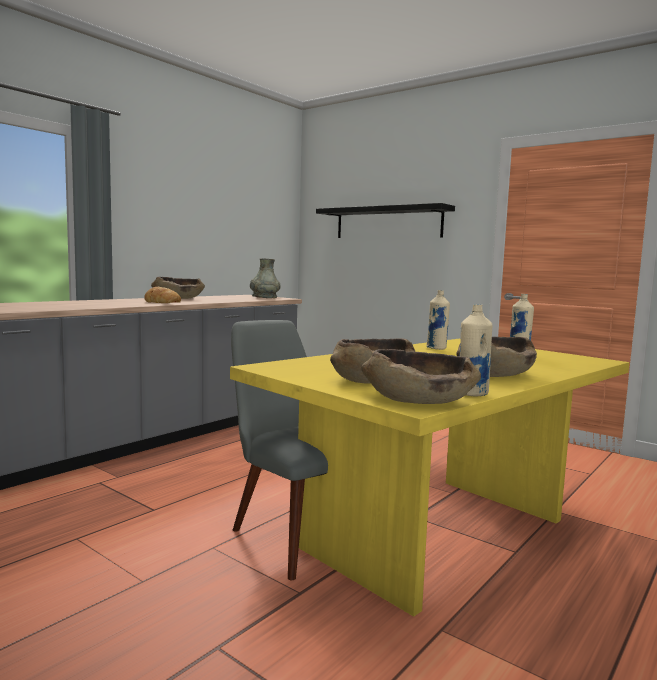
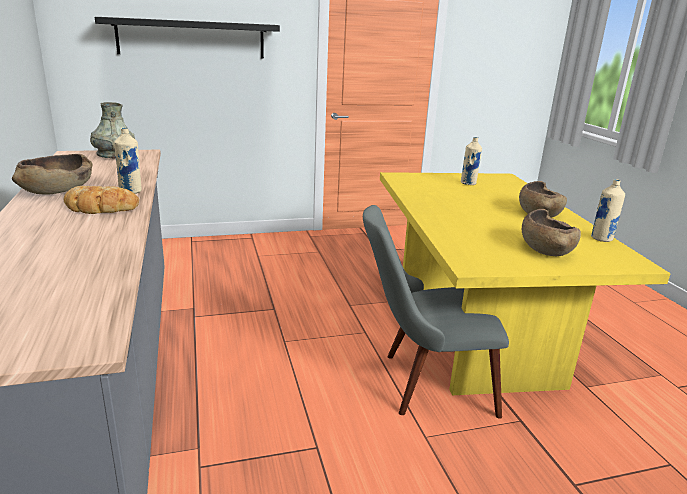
camera: 55 degrees left, 15 degrees up
brown bowl [361,349,481,404] -> none
beige bottle [426,290,450,350] -> beige bottle moved to [114,128,142,194]

